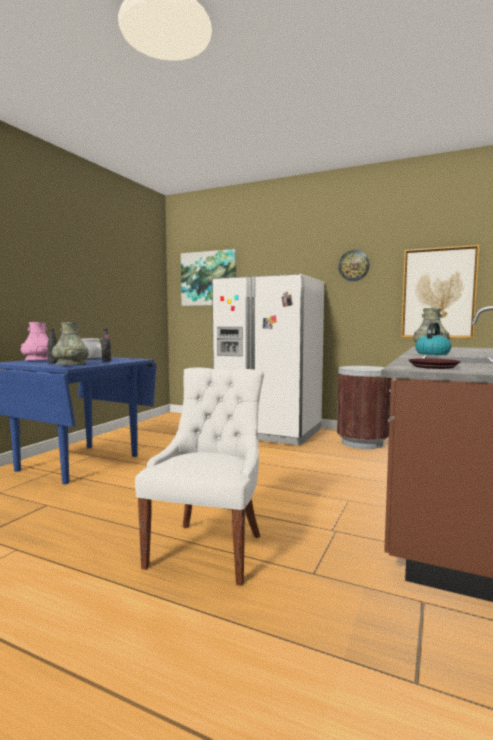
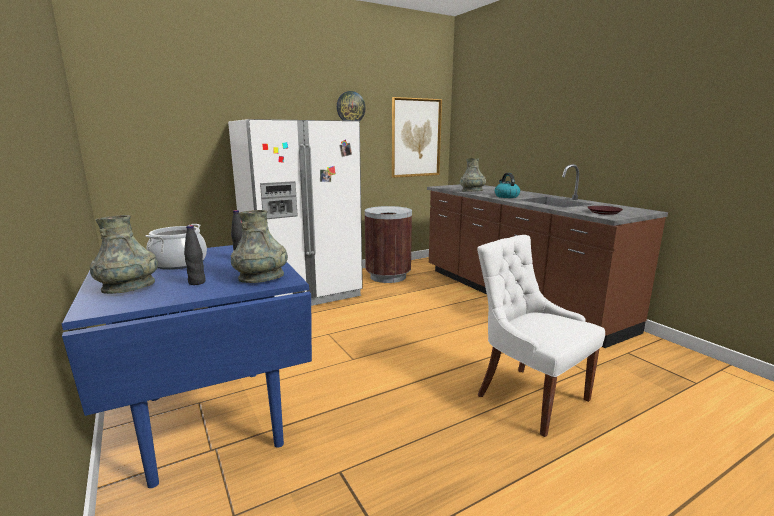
camera: 55 degrees left, 10 degrees up
pink vase [21,322,49,361] -> grey vase [90,215,158,294]
picture [181,249,236,306] -> none

